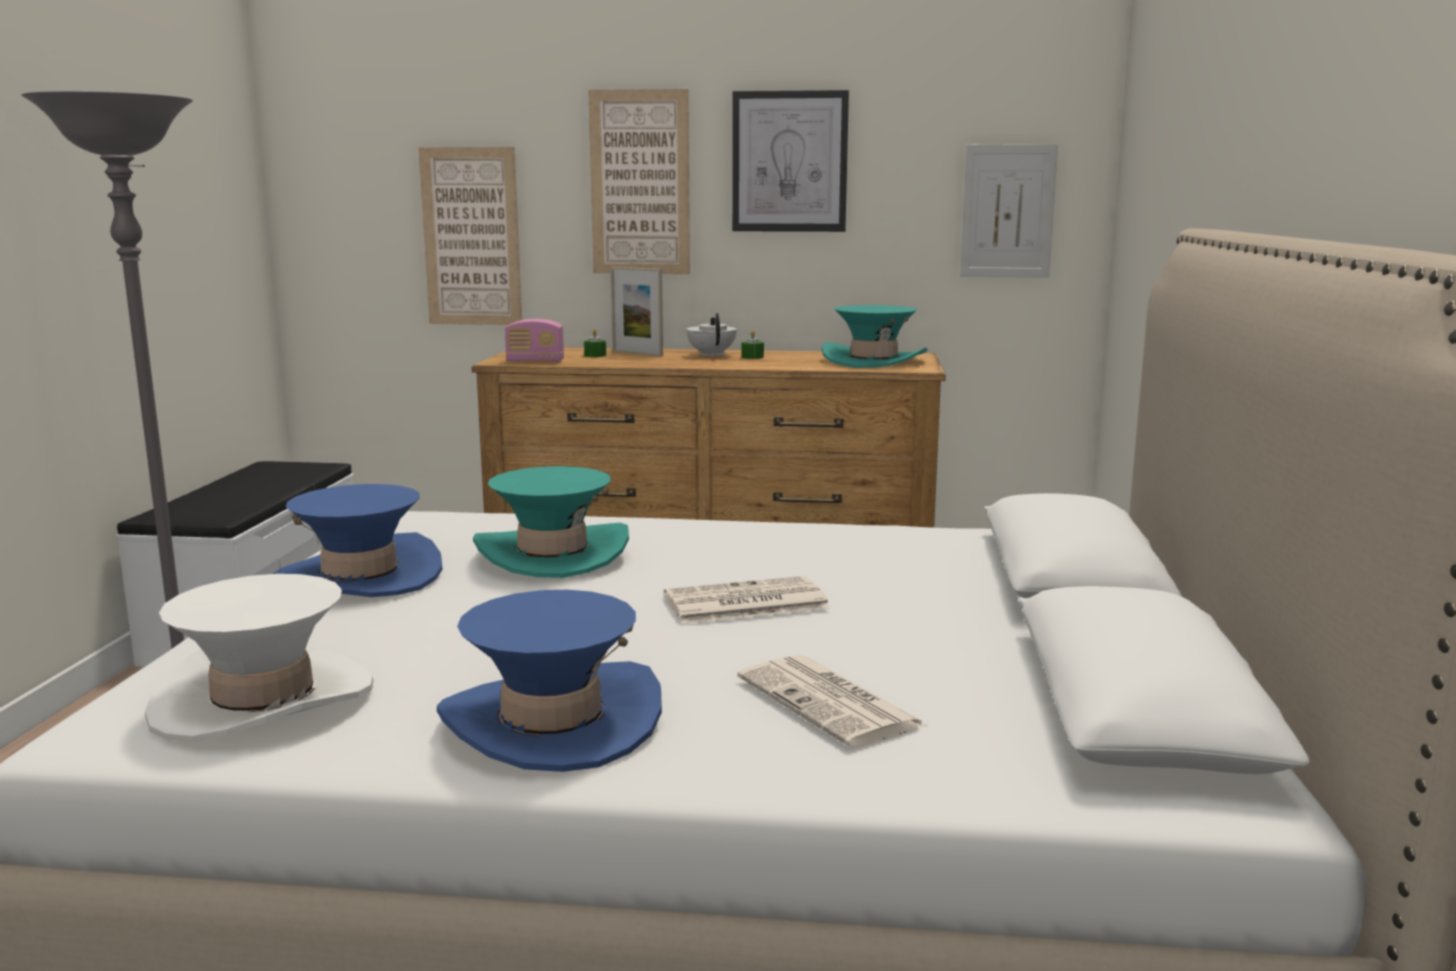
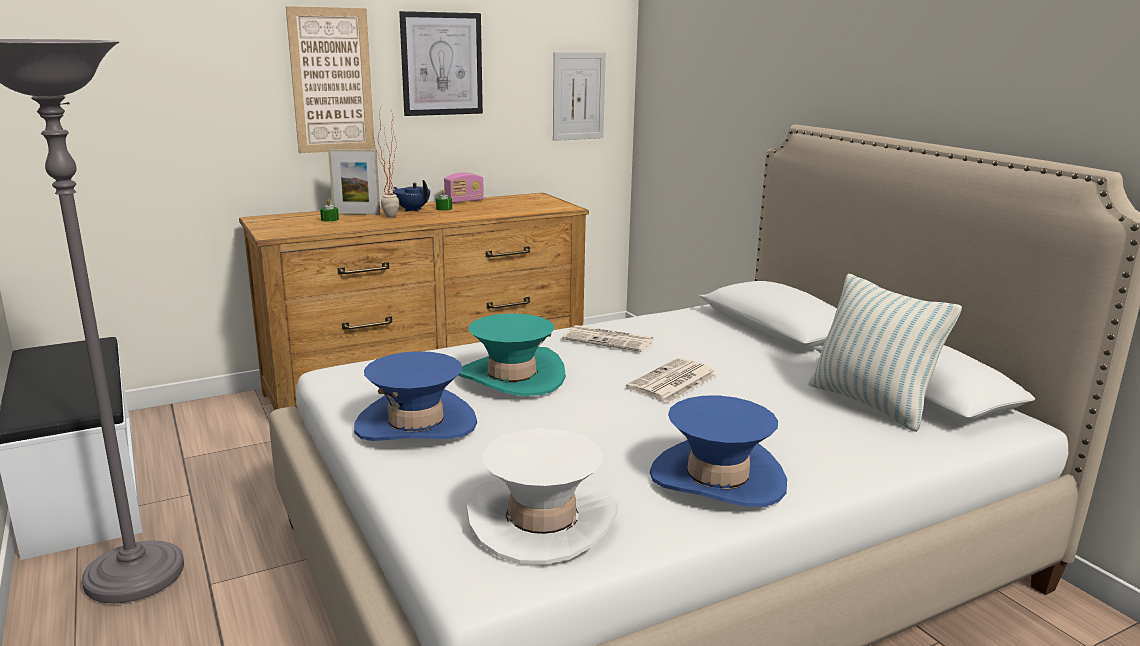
camera: 35 degrees left, 5 degrees up
picture [418,147,522,325] -> none
radio [505,319,564,363] -> radio moved to [444,172,484,203]
white teapot [686,313,737,357] -> blue teapot [393,180,430,212]
newspaper [737,655,927,748] -> newspaper moved to [562,325,654,352]
turquoise hat [822,305,928,368] -> none
none -> potted plant [369,106,399,217]
none -> pillow [809,274,962,432]

